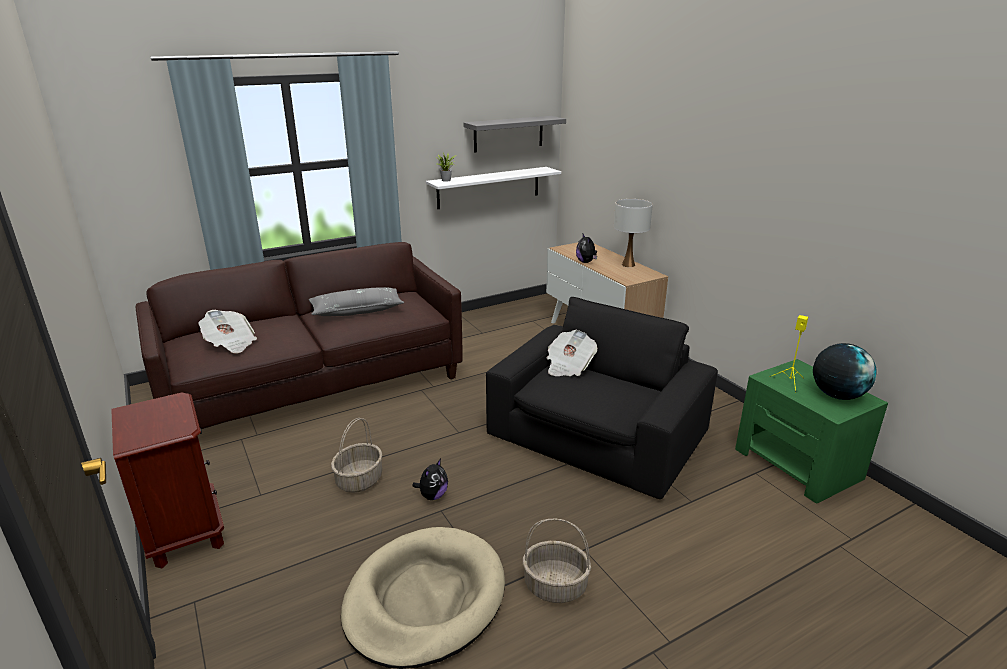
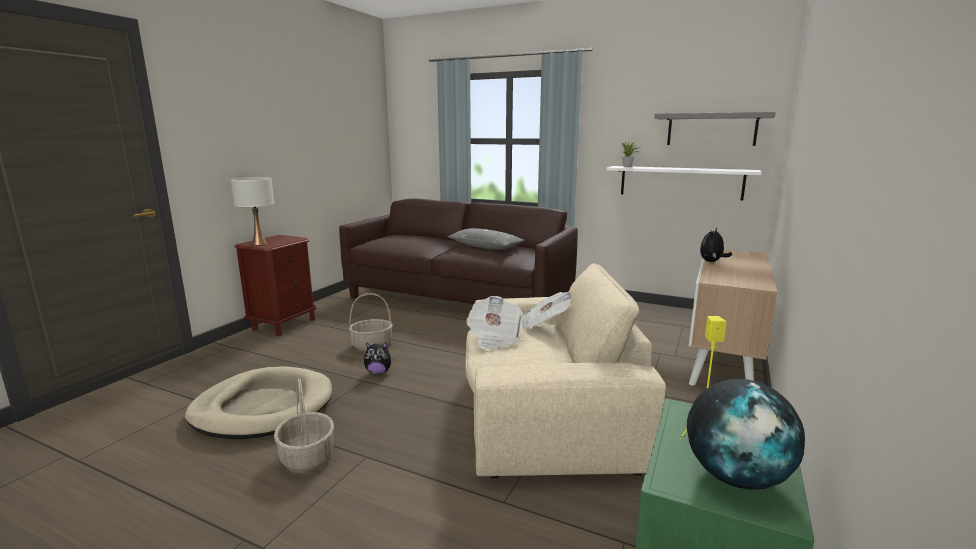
camera: 55 degrees right, 10 degrees down
newspaper [198,310,257,353] -> newspaper moved to [466,296,524,350]
black armchair [486,297,718,499] -> beige armchair [465,263,666,478]
white table lamp [614,199,653,267] -> white table lamp moved to [231,177,274,245]

